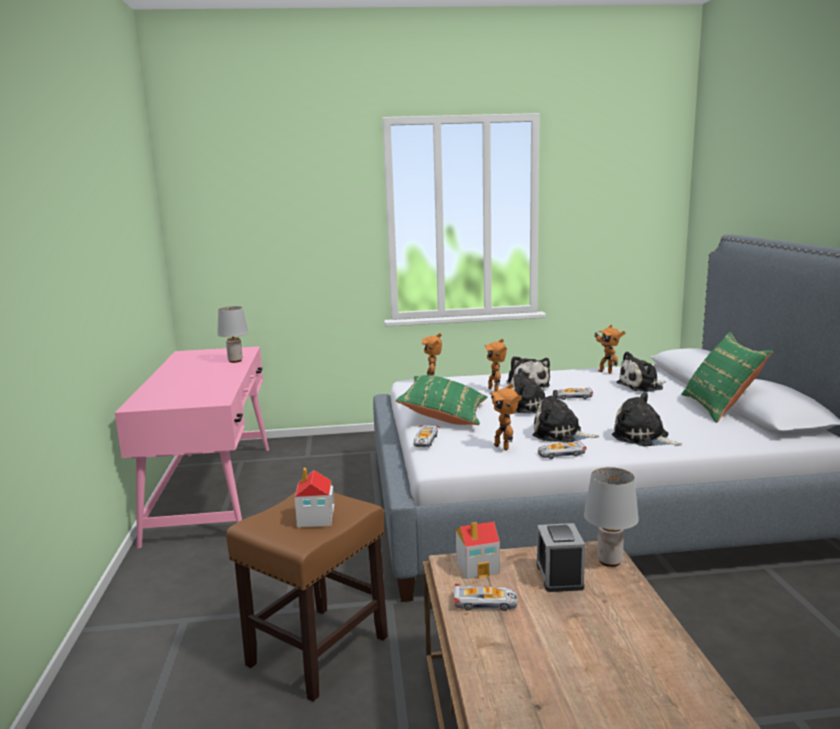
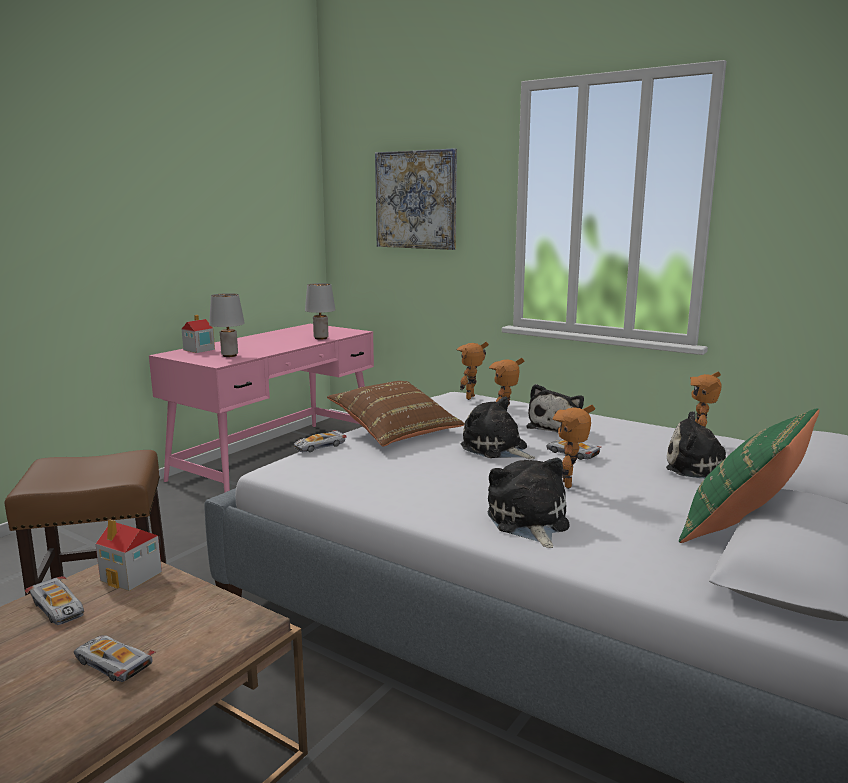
camera: 40 degrees right, 0 degrees up
toy house [295,467,334,528] -> toy house moved to [182,315,215,353]
green pillow [396,375,487,425] -> brown pillow [327,381,464,446]
toy robot [490,384,522,450] -> toy robot moved to [552,405,595,489]
plush toy [533,390,599,443] -> none
alarm clock [536,523,585,592] -> none
toy car [538,440,587,459] -> toy car moved to [74,635,156,682]
grey table lamp [584,467,639,567] -> grey table lamp moved to [209,293,245,357]
none -> picture [375,148,457,250]

